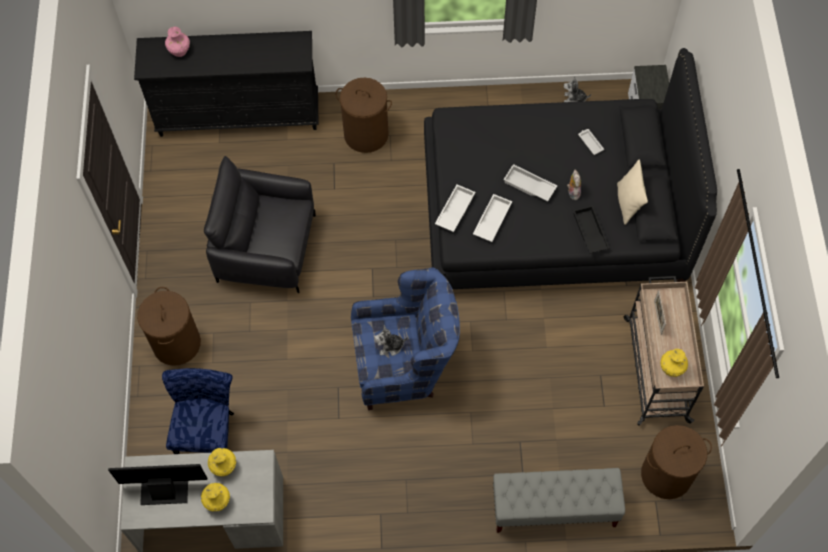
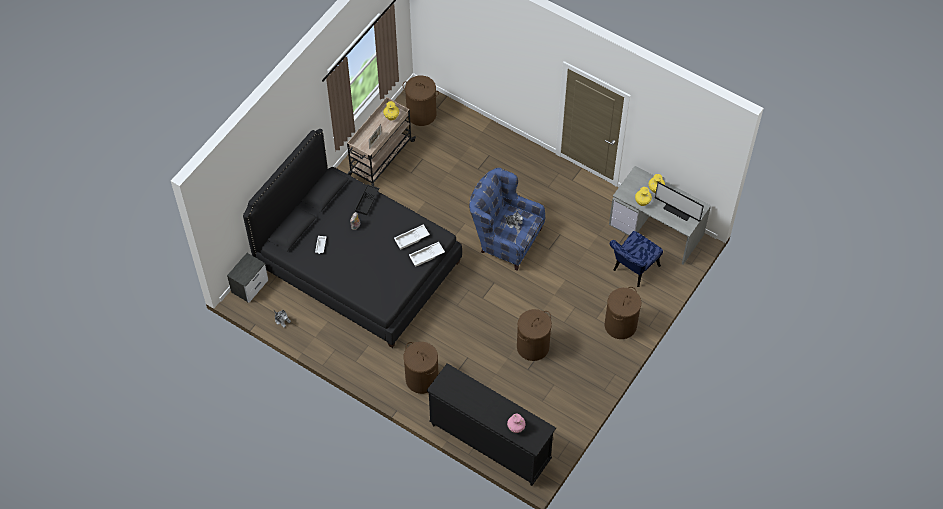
camera: 145 degrees left, 5 degrees down
black armchair [204,156,316,293] -> brown laundry basket [517,309,552,361]
grey bench [493,468,625,533] -> none
white tray [503,164,557,201] -> none
beige pillow [617,160,648,225] -> none

